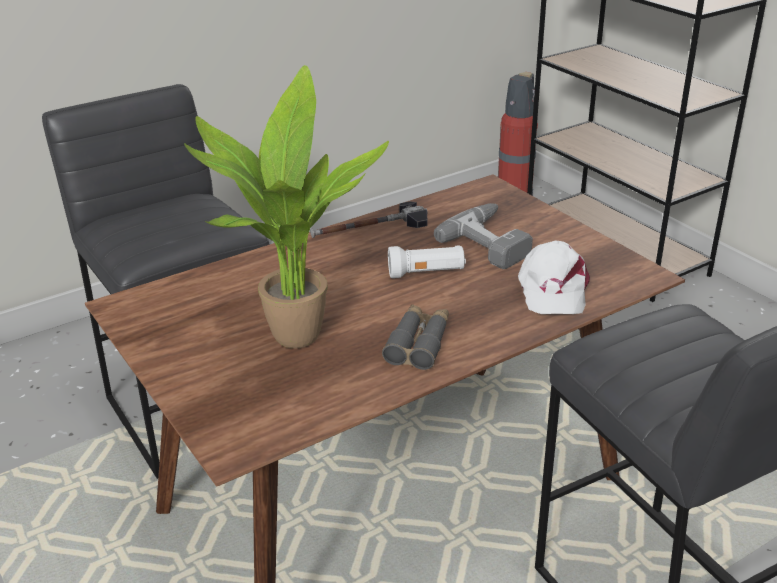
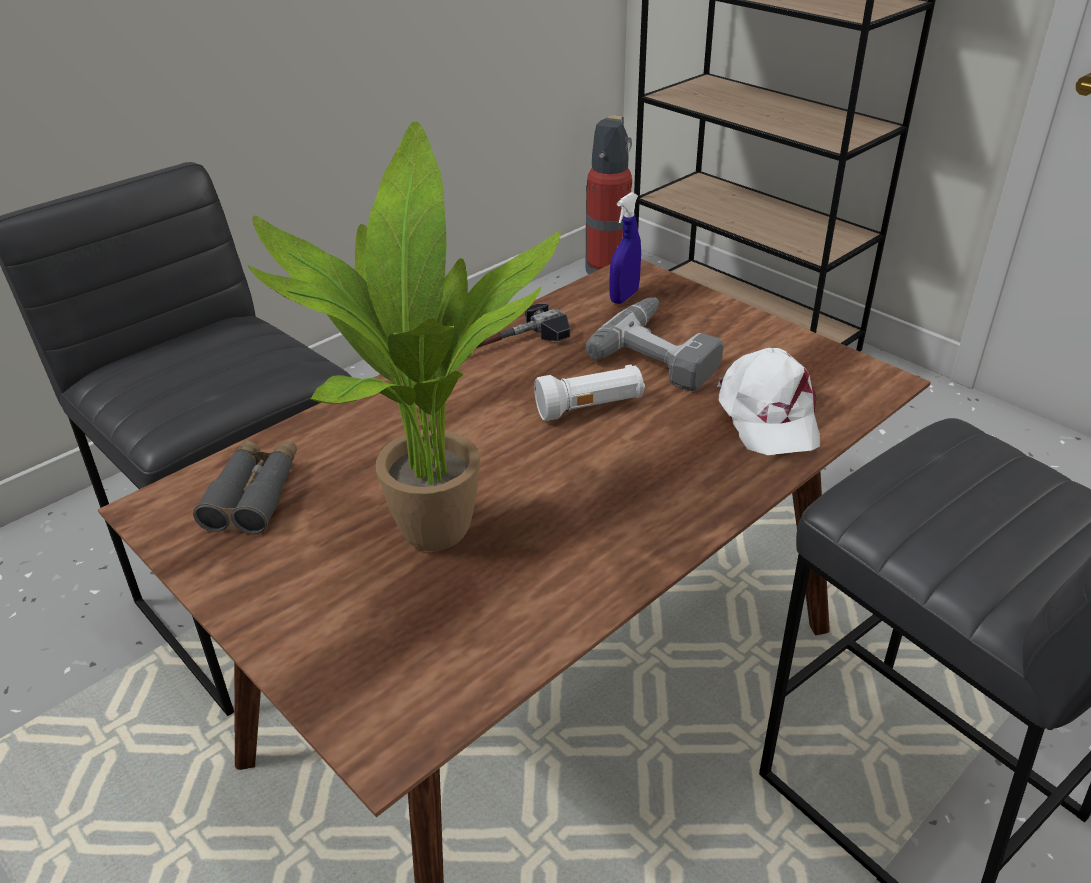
camera: 10 degrees left, 5 degrees up
grey binoculars [382,304,449,370] -> grey binoculars moved to [193,439,297,534]
none -> blue spray bottle [609,192,641,304]

